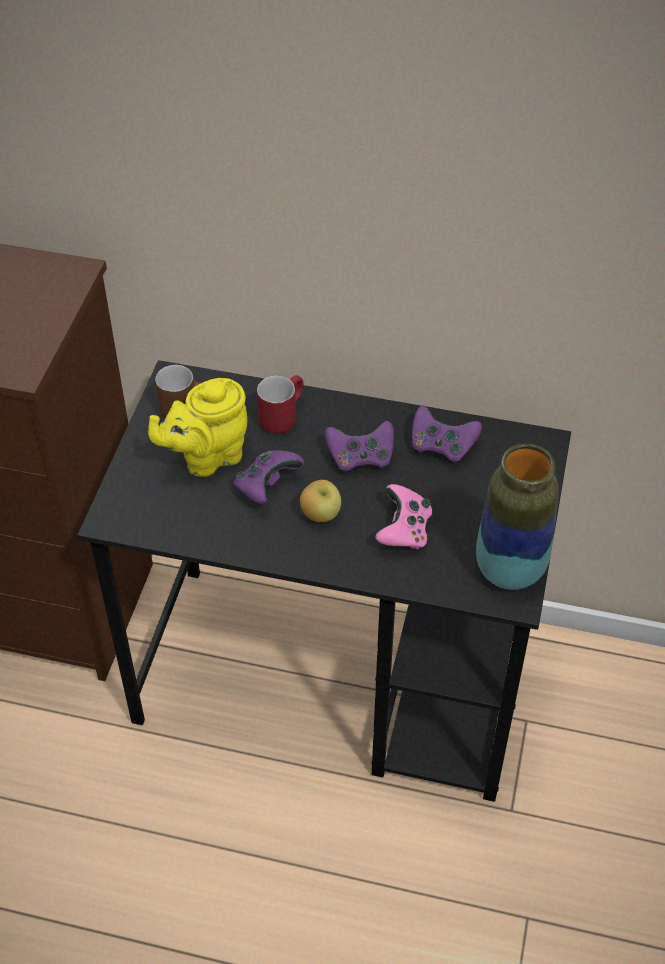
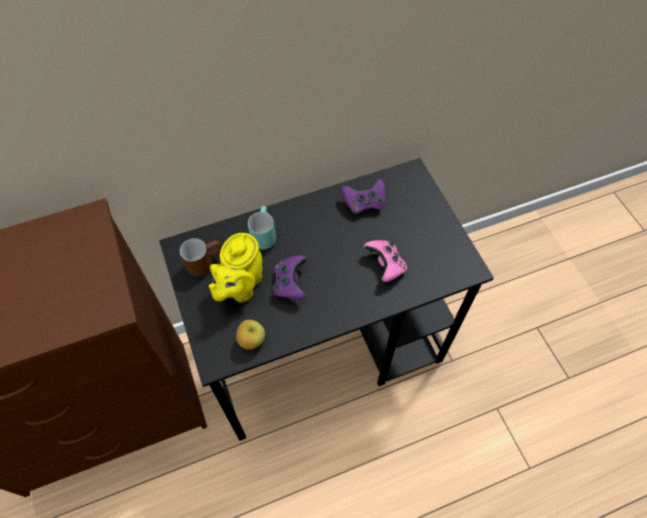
camera: 35 degrees left, 10 degrees up
red mug [257,375,304,434] -> turquoise mug [248,206,276,250]
apple [300,480,341,522] -> apple moved to [236,319,265,350]
purple game controller [325,421,394,472] -> none
vase [476,444,559,590] -> none

